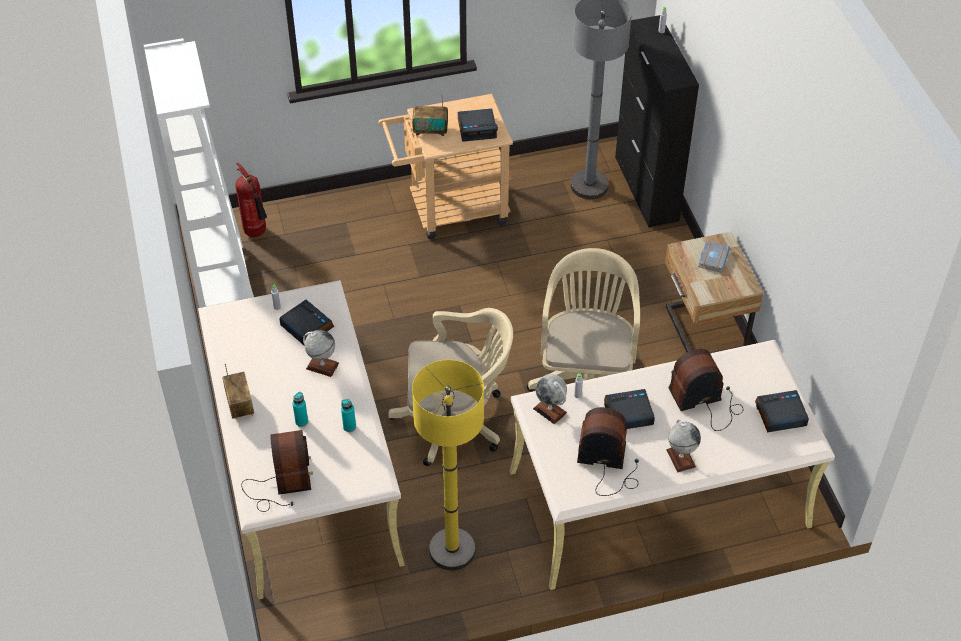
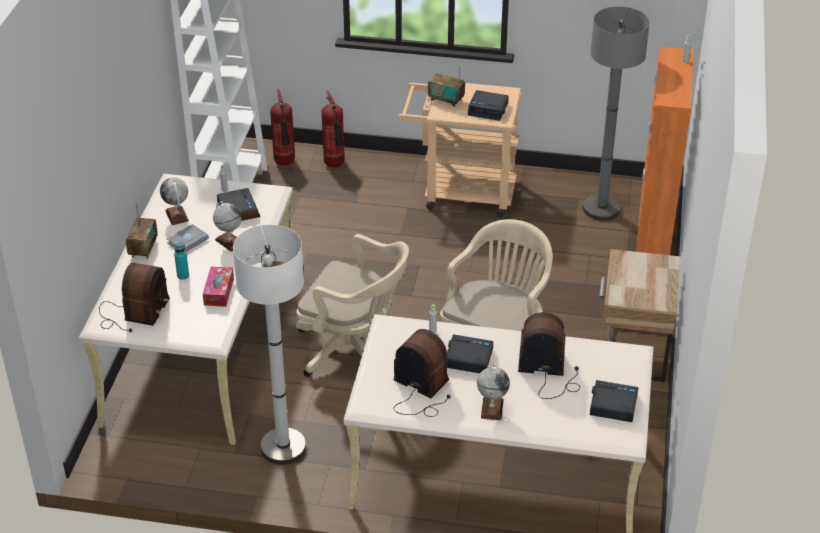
camera: 25 degrees right, 10 degrees down
turquoise bottle [341,399,356,432] -> tissue box [203,267,234,307]
yellow floor lamp [412,360,484,570] -> white floor lamp [233,224,306,465]
globe [533,374,567,424] -> globe moved to [160,177,189,225]
black cabinet [615,15,699,227] -> orange cabinet [636,47,694,255]
grey book [698,241,730,273] -> grey book moved to [167,224,209,252]
none -> fire extinguisher [322,91,345,167]

